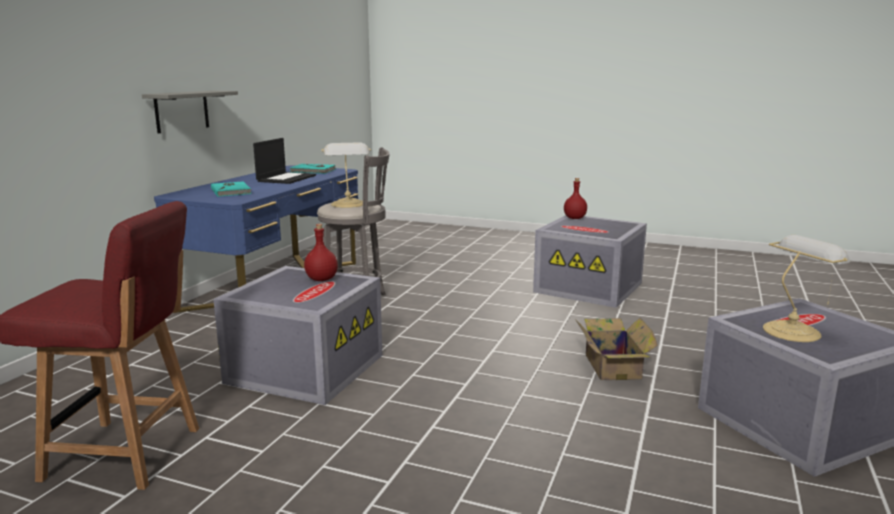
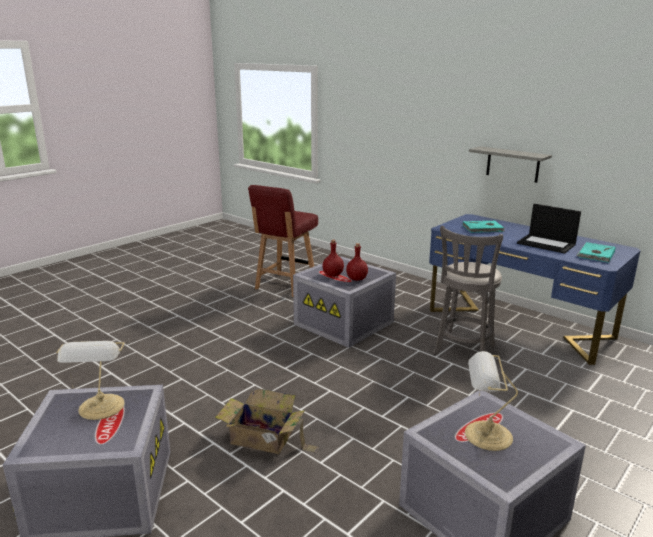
camera: 110 degrees right, 5 degrees up
table lamp [322,142,371,208] -> table lamp moved to [465,351,518,451]
red bottle [564,178,587,219] -> red bottle moved to [322,240,344,277]

